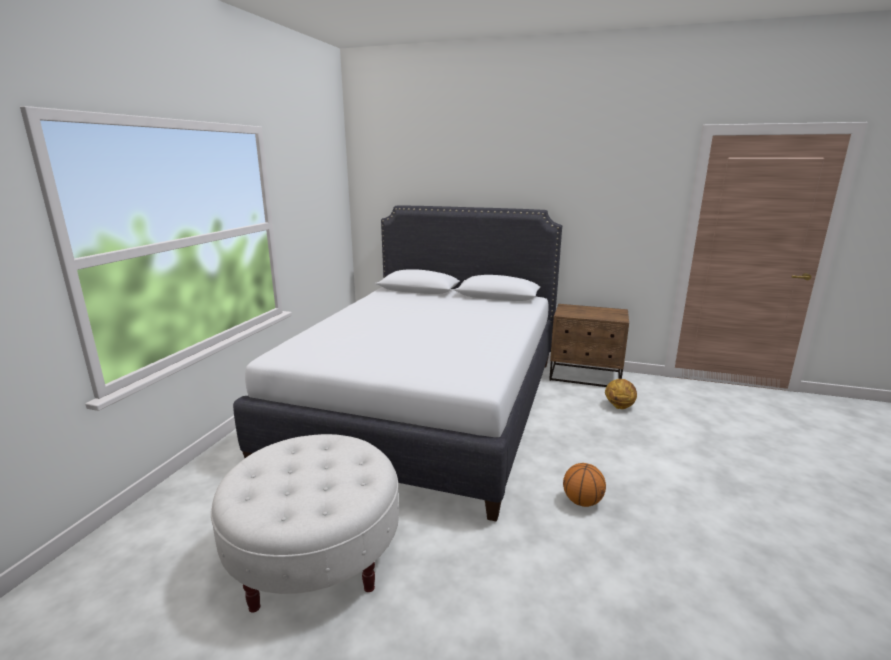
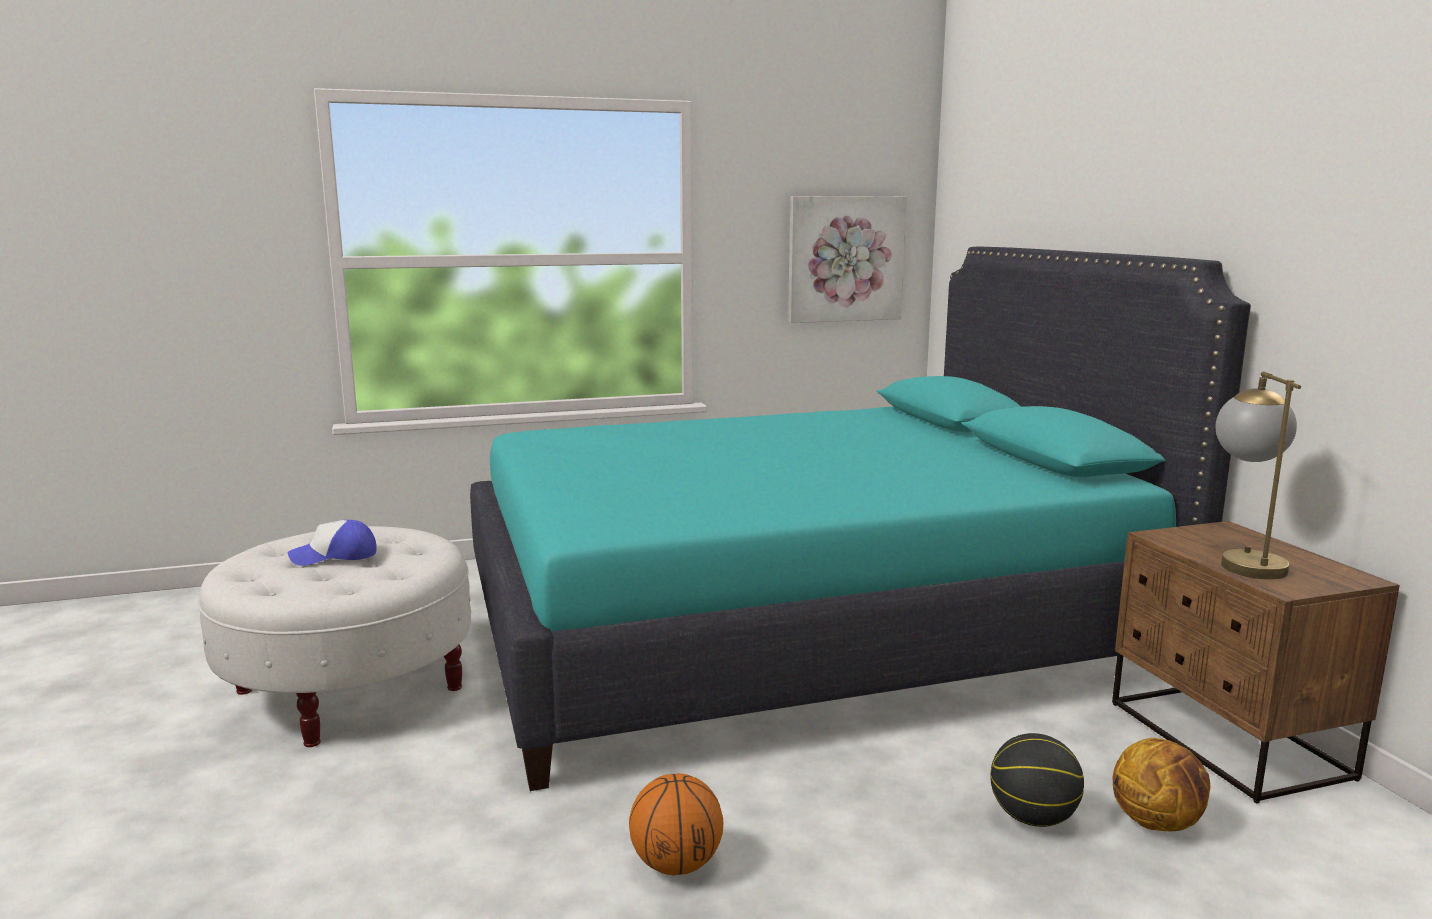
camera: 55 degrees right, 5 degrees down
white bed [233,205,562,522] -> turquoise bed [470,247,1251,791]
none -> cap [288,520,376,566]
none -> picture [788,196,907,323]
none -> basketball [990,733,1084,827]
none -> table lamp [1216,371,1301,579]

